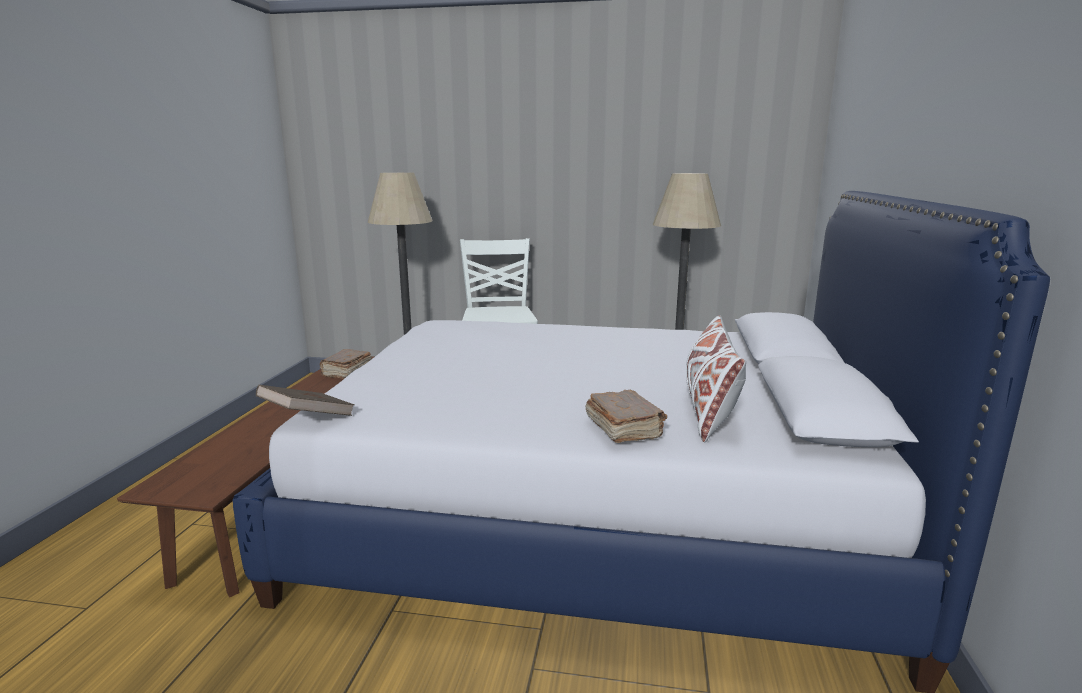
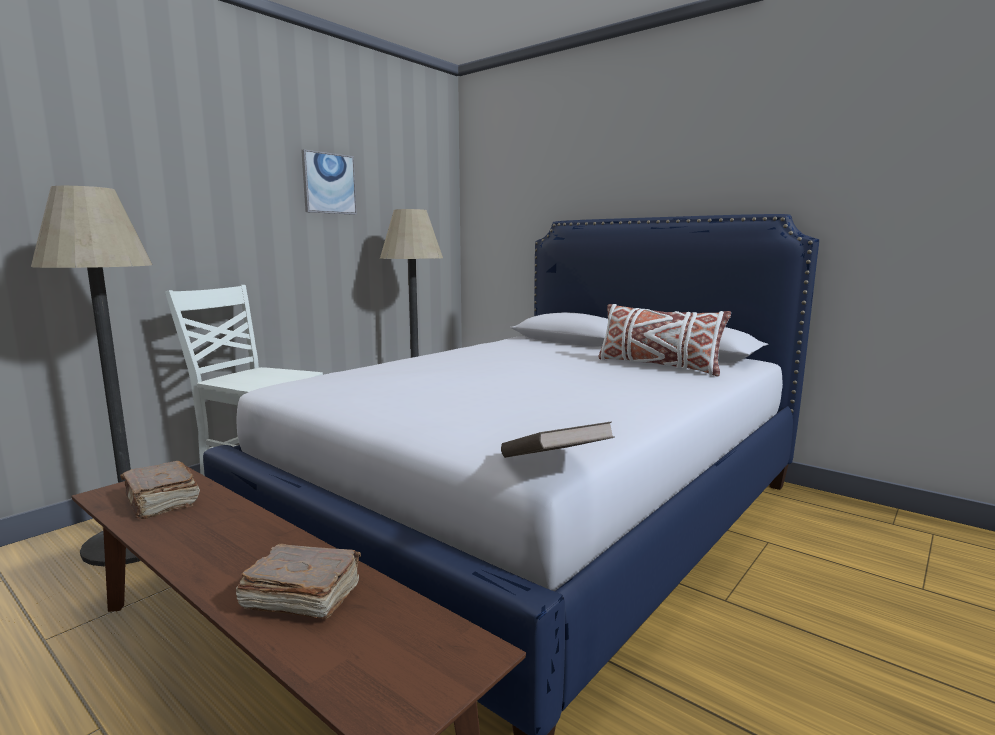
camera: 60 degrees left, 5 degrees down
brown book [585,390,667,443] -> brown book moved to [236,543,361,619]
none -> picture [301,149,357,215]

